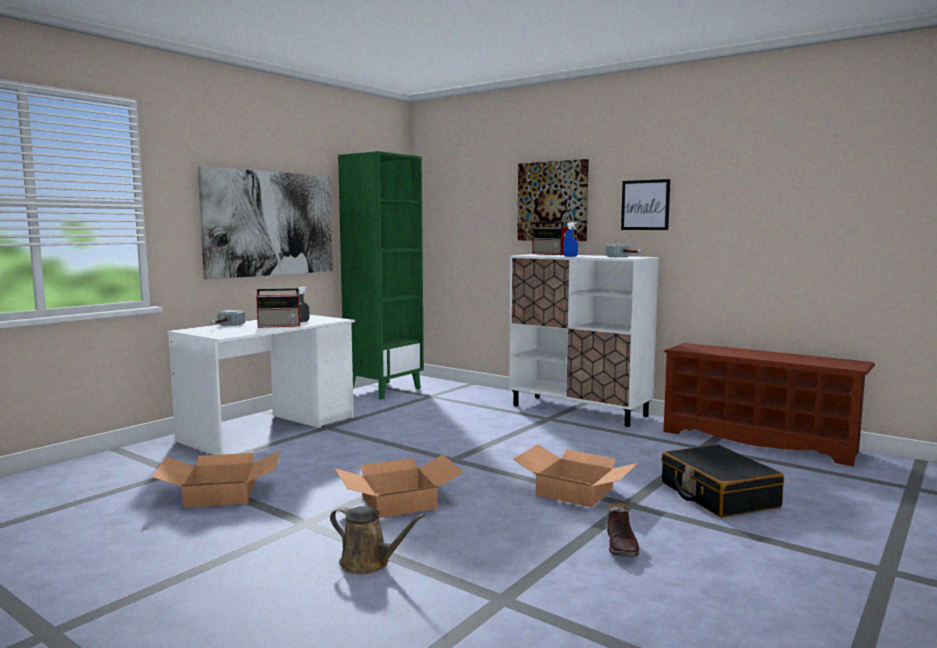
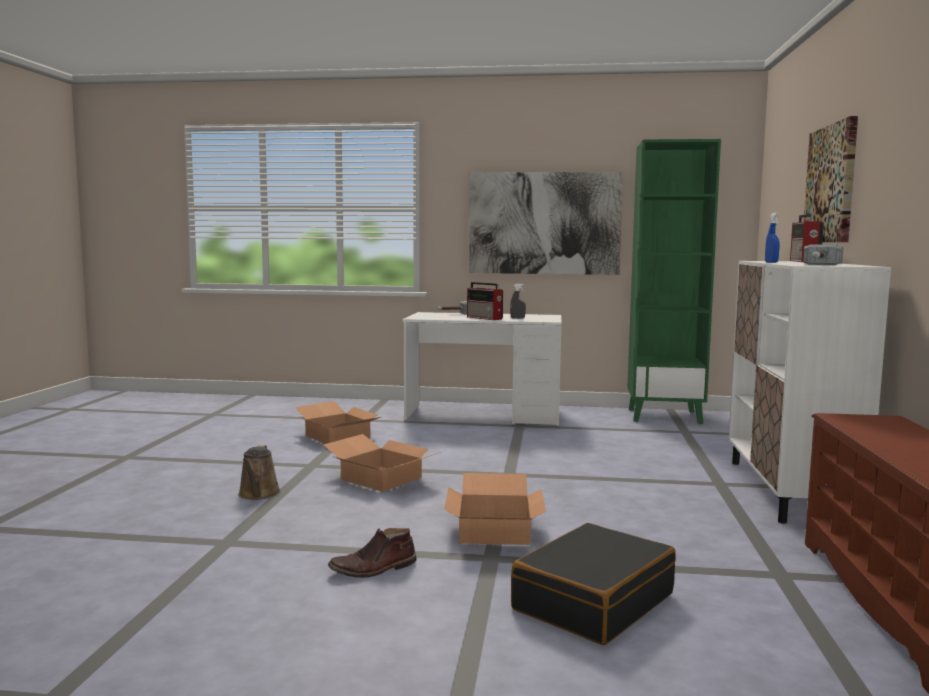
camera: 60 degrees right, 0 degrees up
picture [621,179,670,230] -> none

